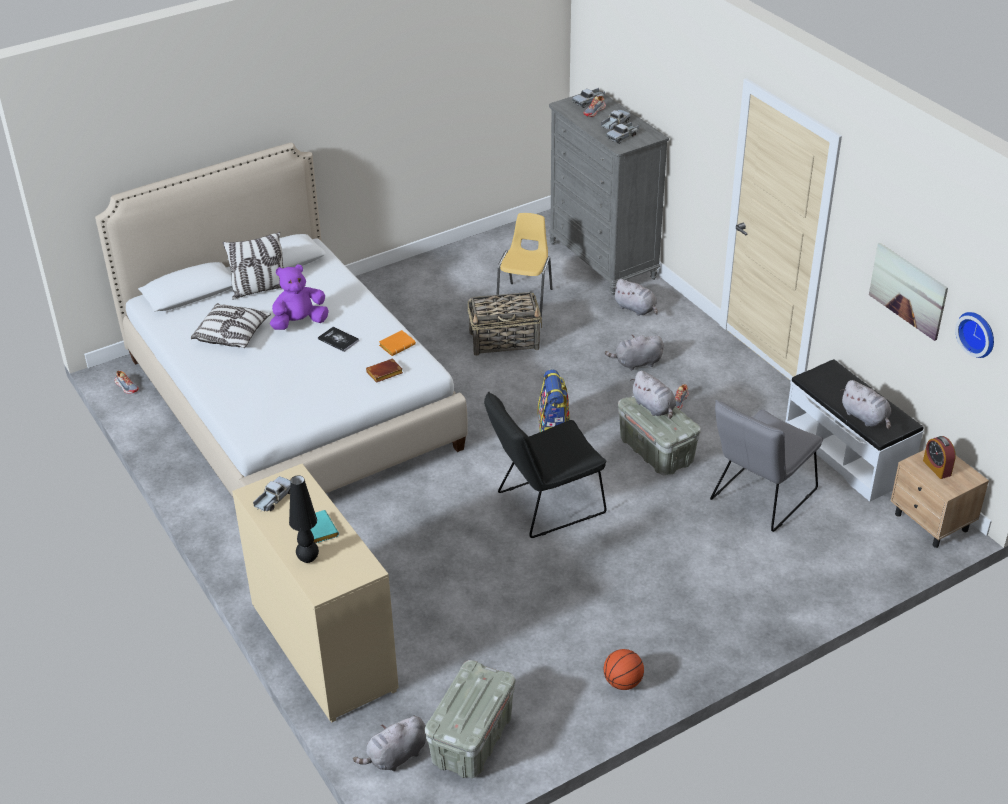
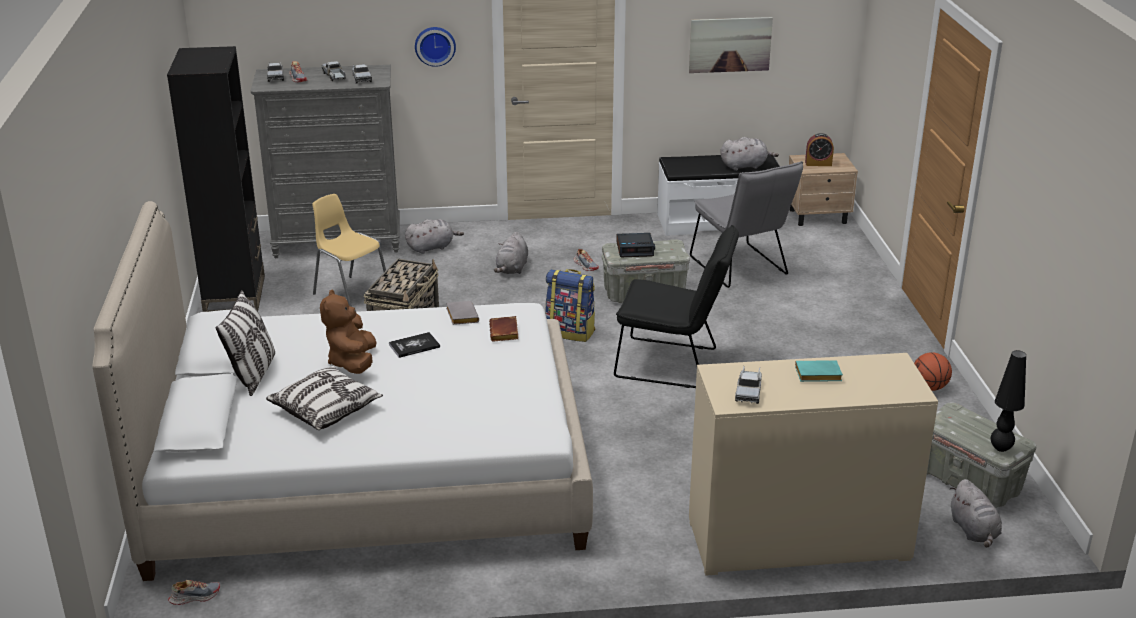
camera: 65 degrees left, 10 degrees down
toy truck [253,476,291,511] -> toy truck turned 135 degrees counterclockwise [735,366,762,404]
purple plush toy [270,264,329,330] -> brown plush toy [320,289,377,374]
black table lamp [289,475,319,563] -> black table lamp moved to [991,350,1026,452]
orange book [379,330,416,356] -> grey book [446,301,479,325]
black chair [484,392,607,538] -> black chair turned 75 degrees counterclockwise [614,225,739,388]
grey plush toy [630,371,676,419] -> alarm clock [617,233,655,257]
wall clock [955,312,994,358] -> wall clock moved to [415,27,456,67]
none -> black bookcase [167,46,265,312]

